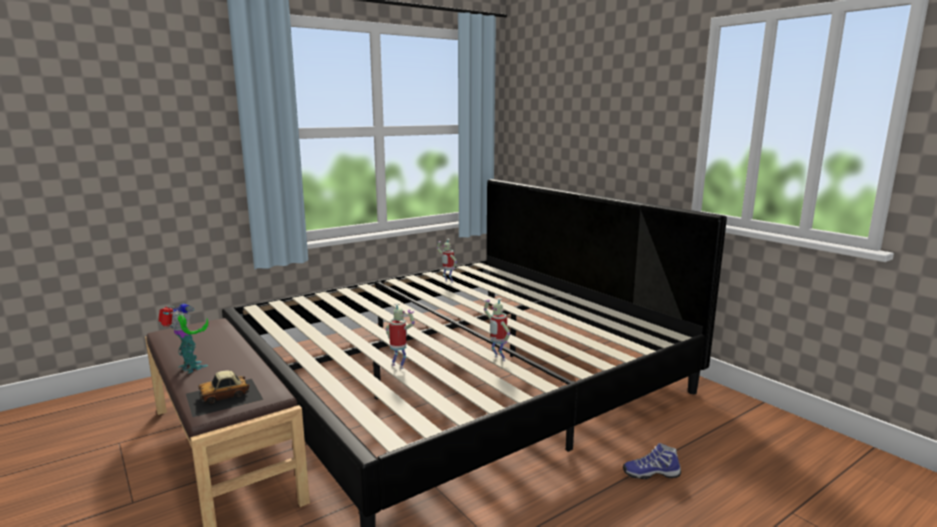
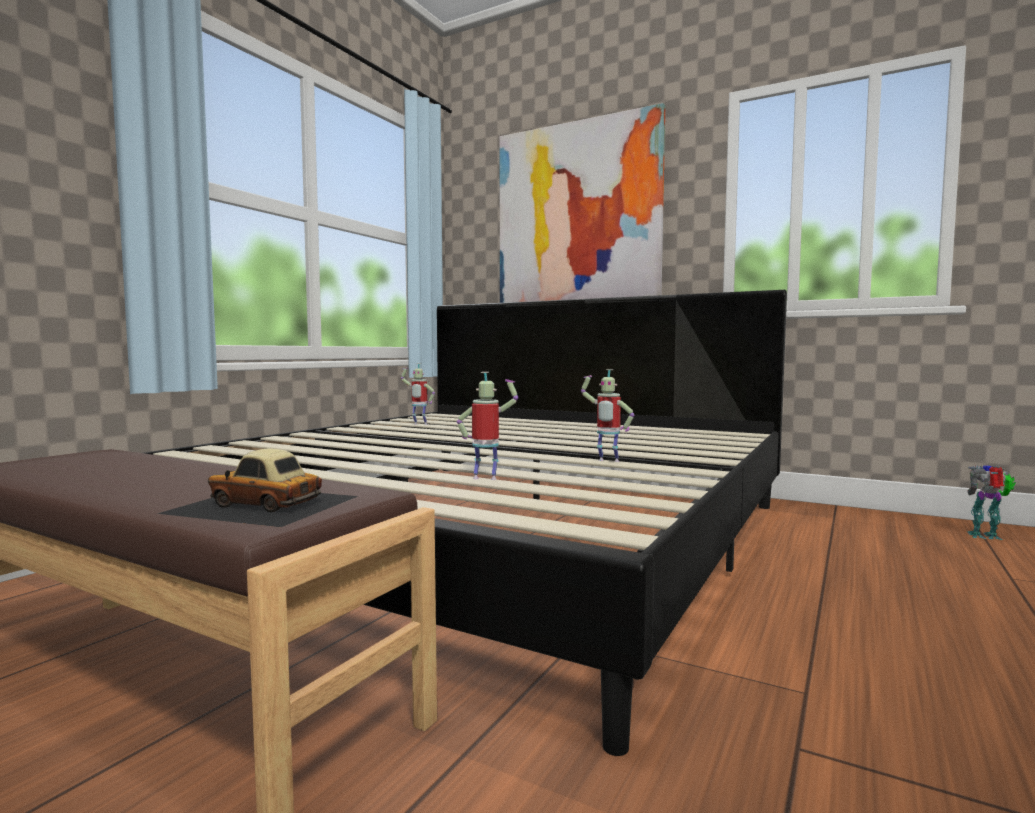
camera: 25 degrees left, 10 degrees down
toy robot [158,302,208,374] -> toy robot moved to [967,465,1016,540]
toy car [186,370,263,417] -> toy car turned 75 degrees clockwise [157,448,358,527]
shoe [623,443,681,479] -> none
none -> picture [499,103,665,303]

